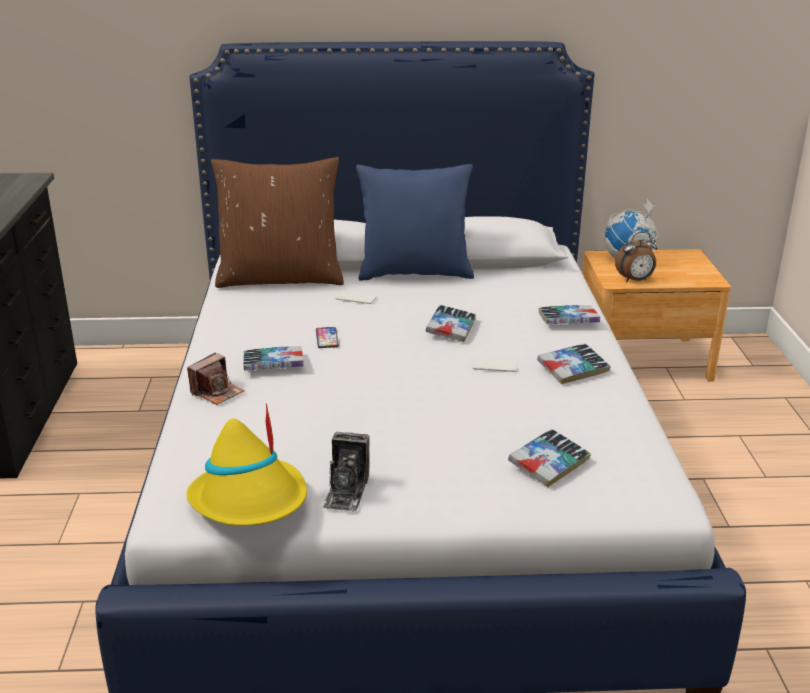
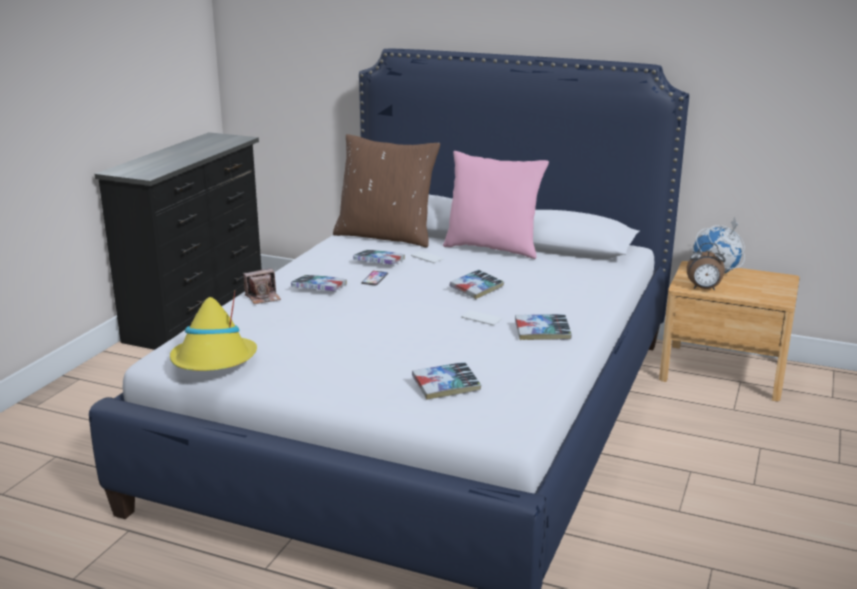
camera: 25 degrees right, 5 degrees down
camera [322,432,369,511] -> none
blue pillow [356,164,474,281] -> pink pillow [443,151,549,259]
book [539,305,600,324] -> book moved to [353,250,405,265]

